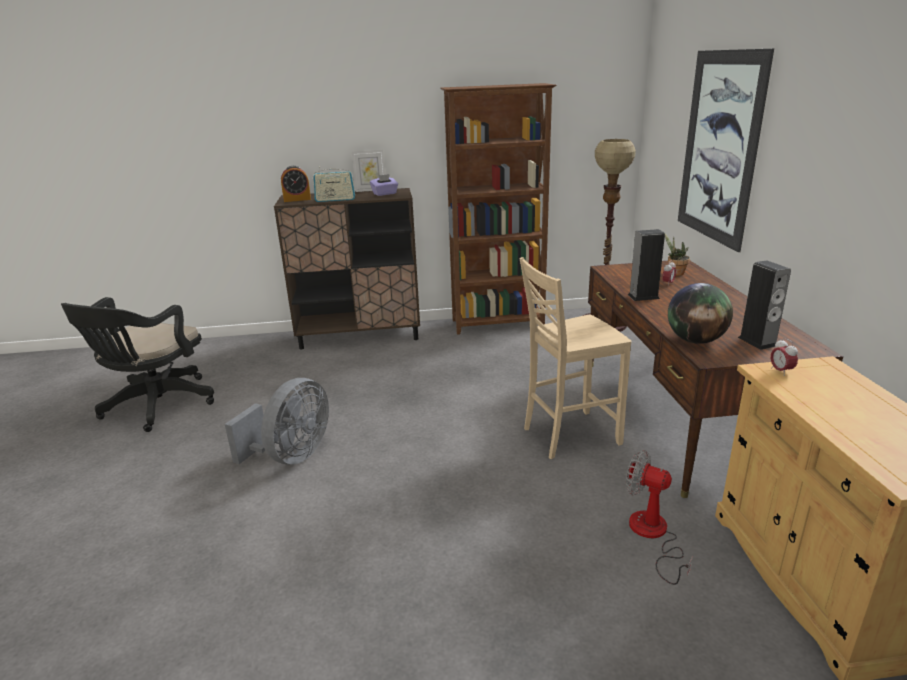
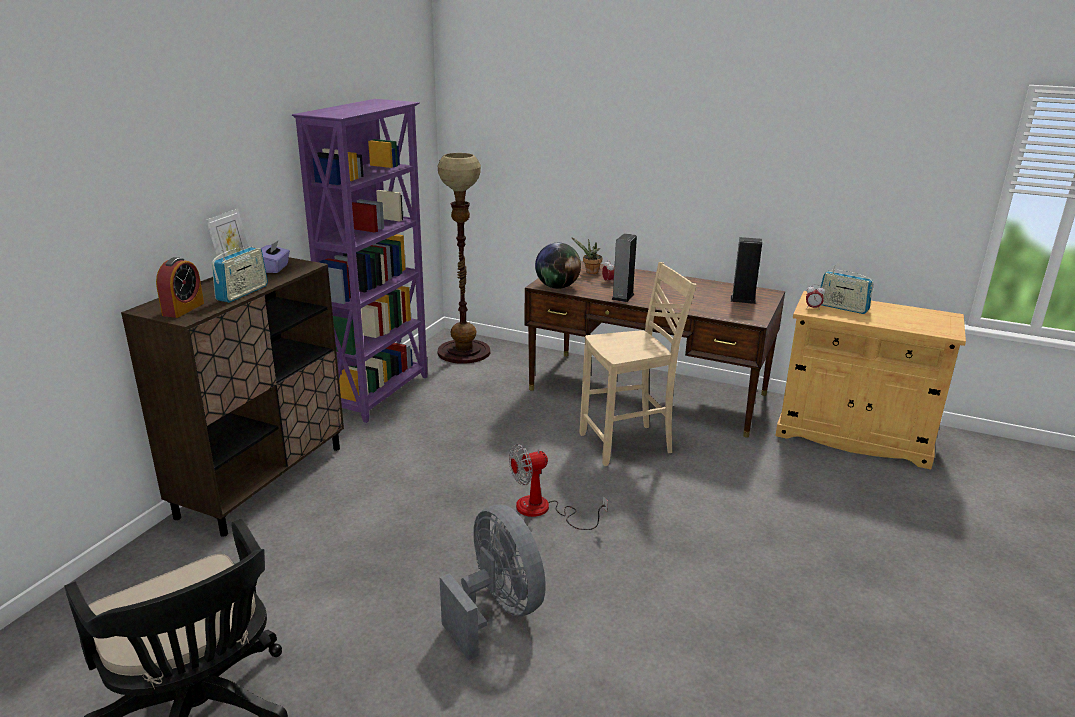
camera: 60 degrees left, 0 degrees up
brown bookcase [440,83,557,335] -> purple bookcase [292,99,428,423]
beige chair [520,257,631,459] -> beige chair turned 120 degrees counterclockwise [580,262,697,466]
fan [626,450,693,585] -> fan moved to [509,444,608,530]
globe [668,283,733,344] -> globe moved to [535,243,581,289]
picture [678,49,774,252] -> none
none -> radio [820,265,874,314]

